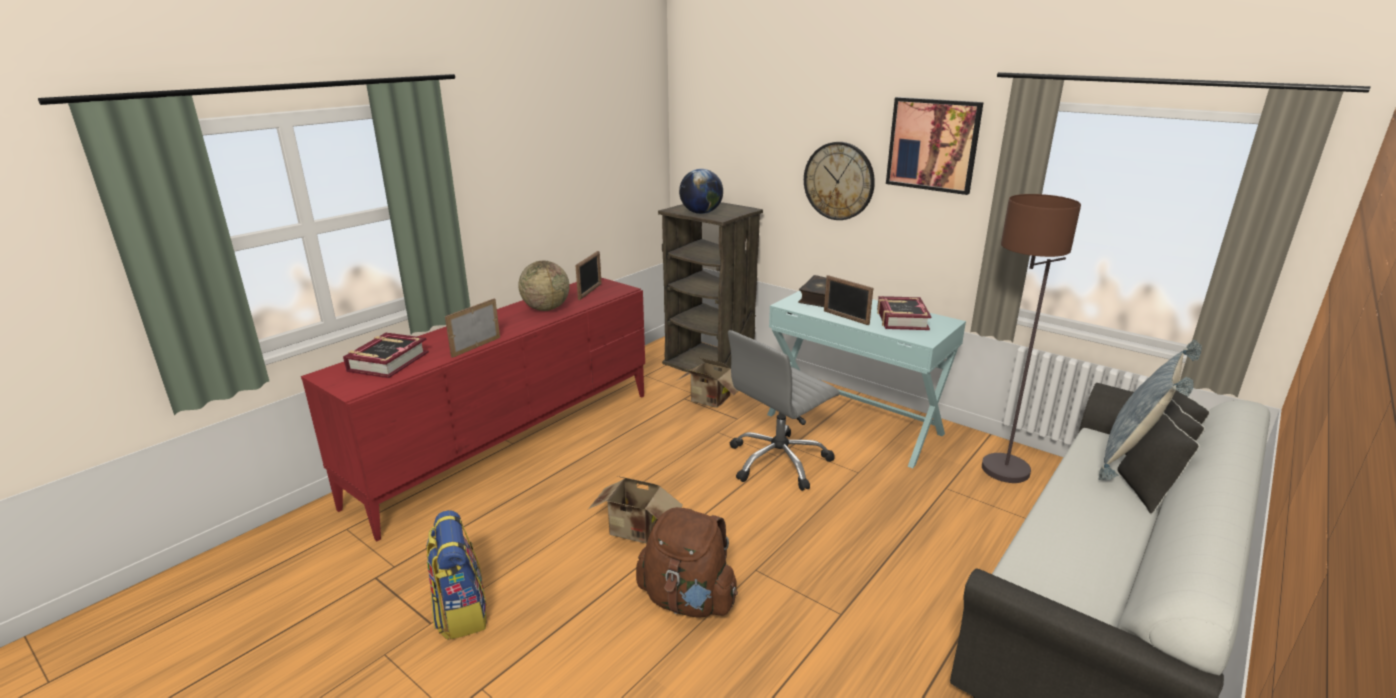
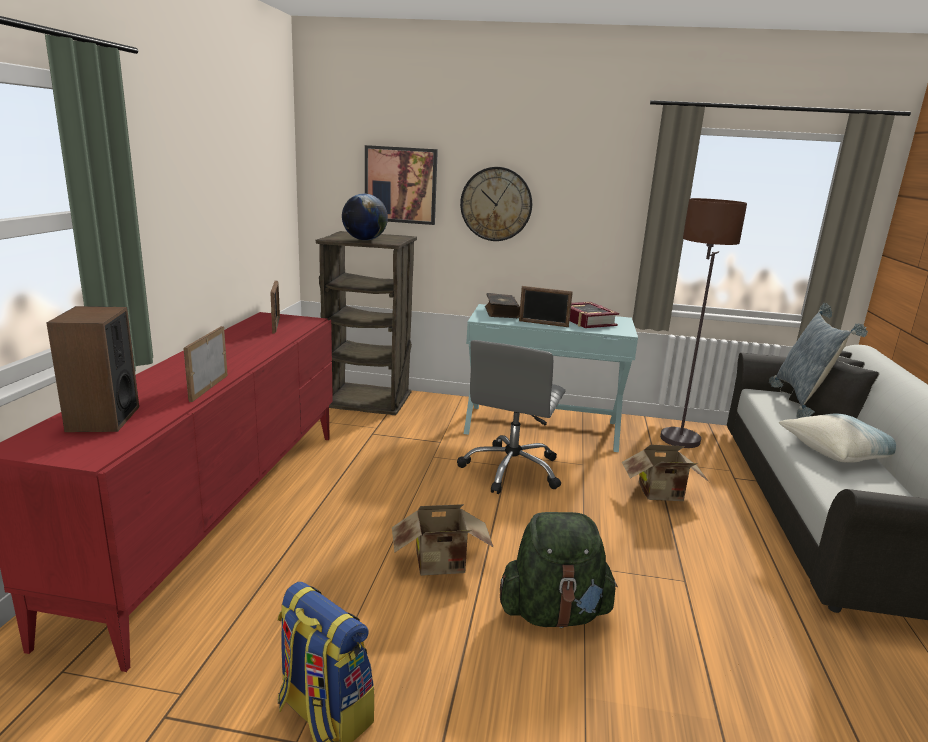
camera: 30 degrees left, 5 degrees down
book [343,333,429,378] -> speaker [47,306,139,432]
globe [518,261,570,311] -> none
brown backpack [636,507,738,618] -> green backpack [500,512,618,628]
cardboard box [678,358,739,408] -> cardboard box moved to [622,445,709,501]
picture [886,97,984,195] -> picture moved to [365,145,438,225]
none -> pillow [779,414,896,463]

